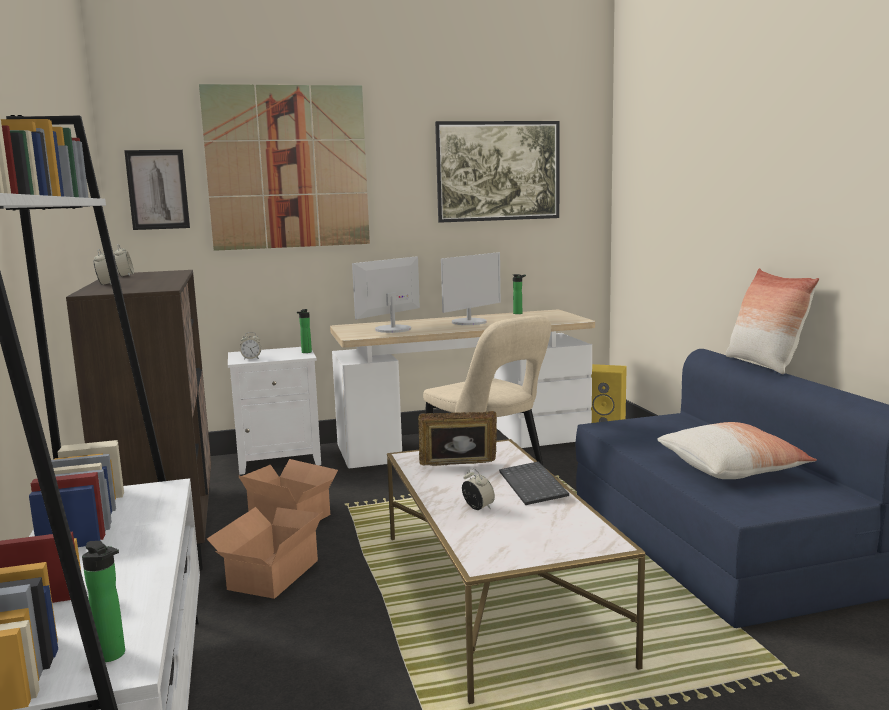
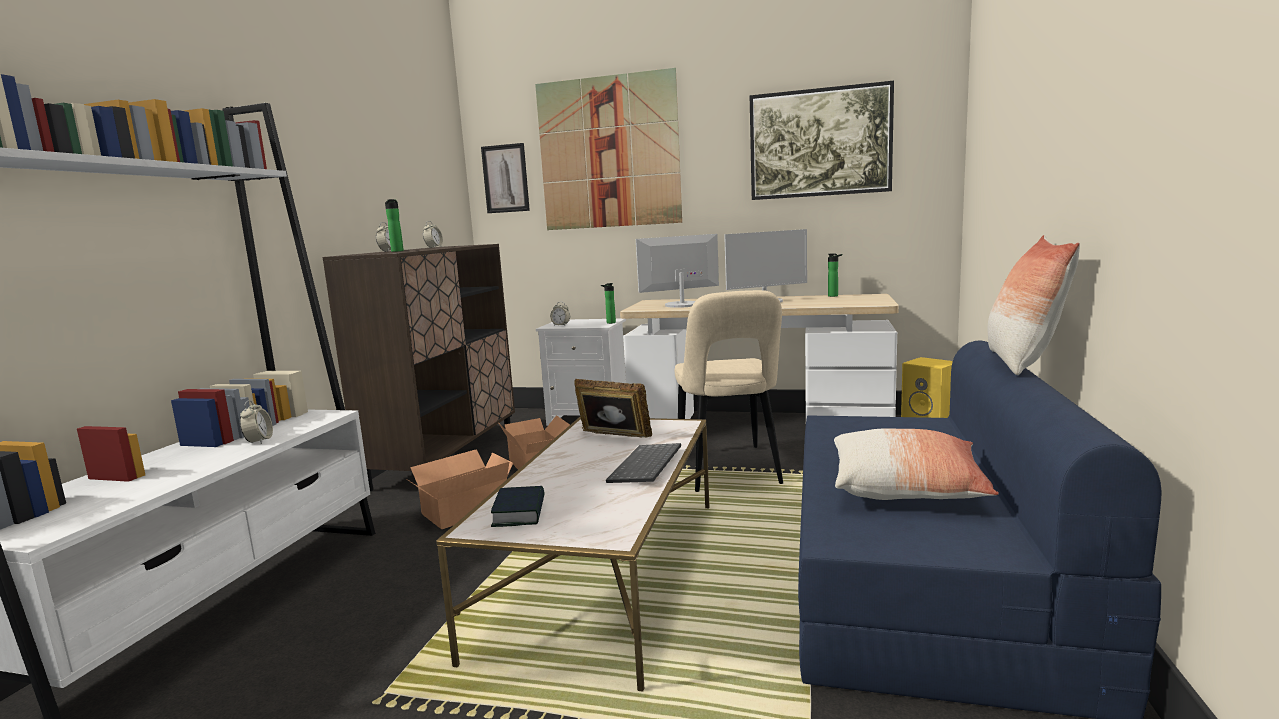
camera: 30 degrees right, 0 degrees up
bottle [82,541,125,662] -> bottle moved to [385,199,404,252]
alarm clock [462,468,495,510] -> alarm clock moved to [240,400,273,444]
none -> book [491,486,544,527]

